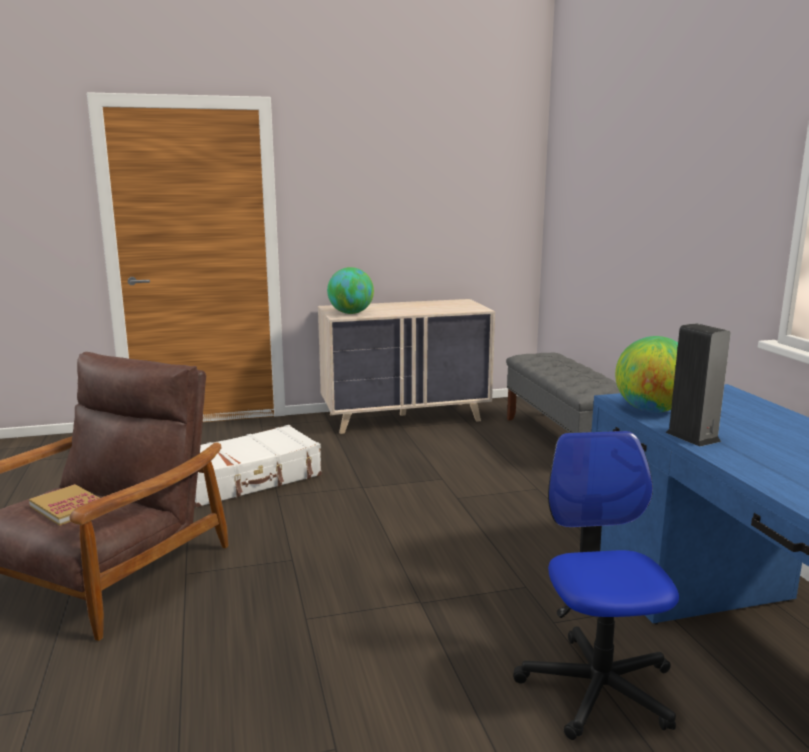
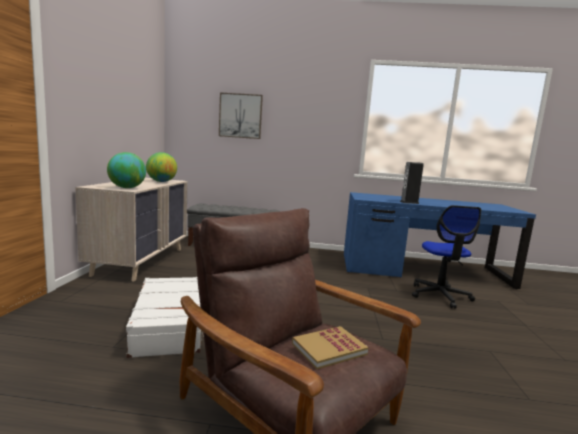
camera: 70 degrees left, 5 degrees down
office chair [513,431,679,740] -> office chair turned 105 degrees counterclockwise [412,205,481,308]
globe [615,336,678,413] -> globe moved to [146,152,177,182]
none -> picture [219,92,263,139]

